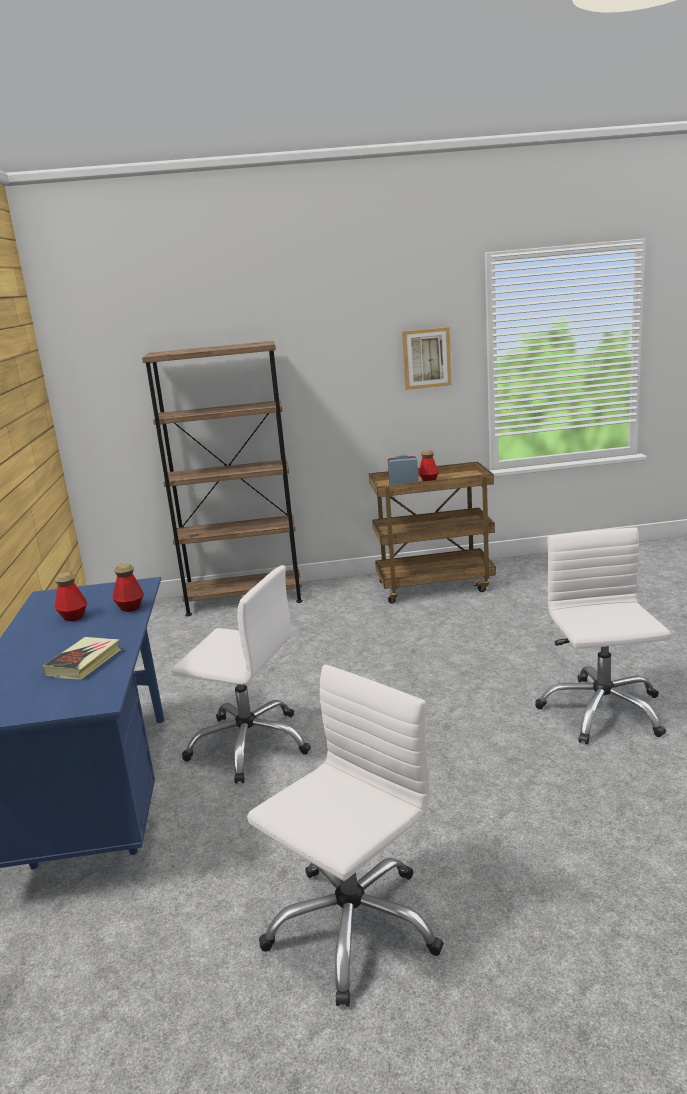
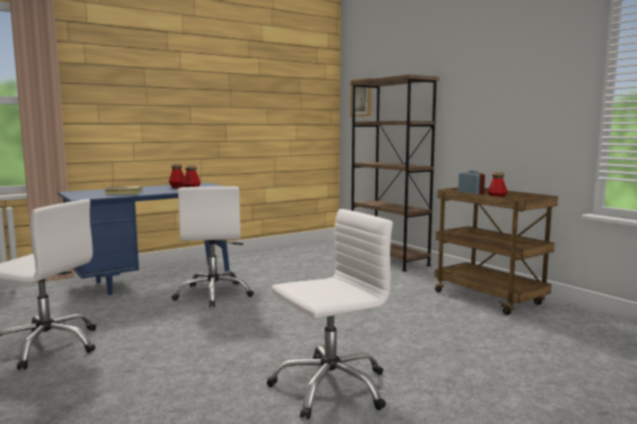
camera: 60 degrees right, 10 degrees down
picture [402,327,452,390] -> picture moved to [350,78,372,116]

